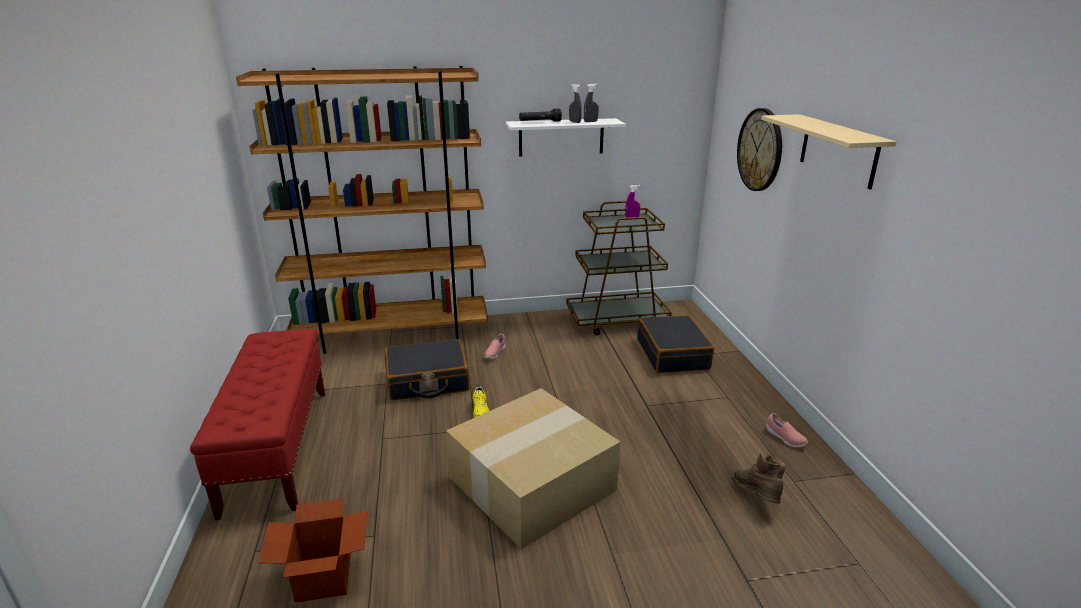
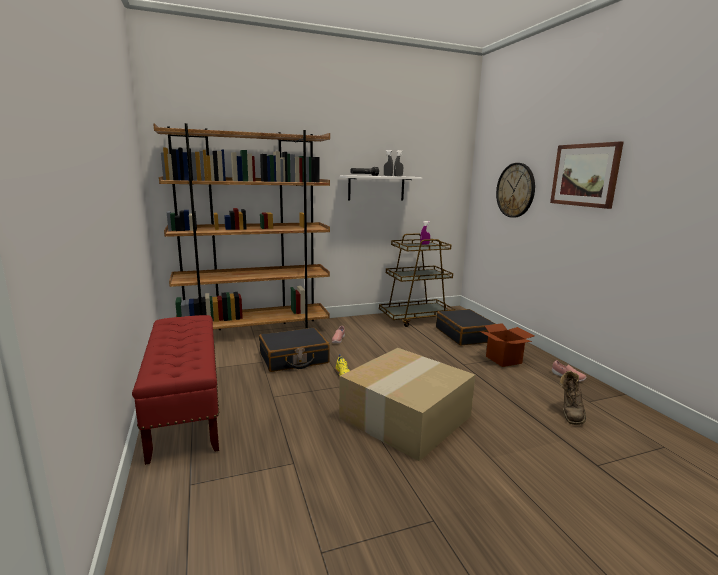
camera: 10 degrees left, 10 degrees down
cardboard box [258,499,367,603] -> cardboard box moved to [480,323,535,367]
brown boot [731,453,785,503] -> brown boot turned 135 degrees counterclockwise [559,370,586,425]
beige shelf [761,114,897,190] -> picture [550,142,624,209]

